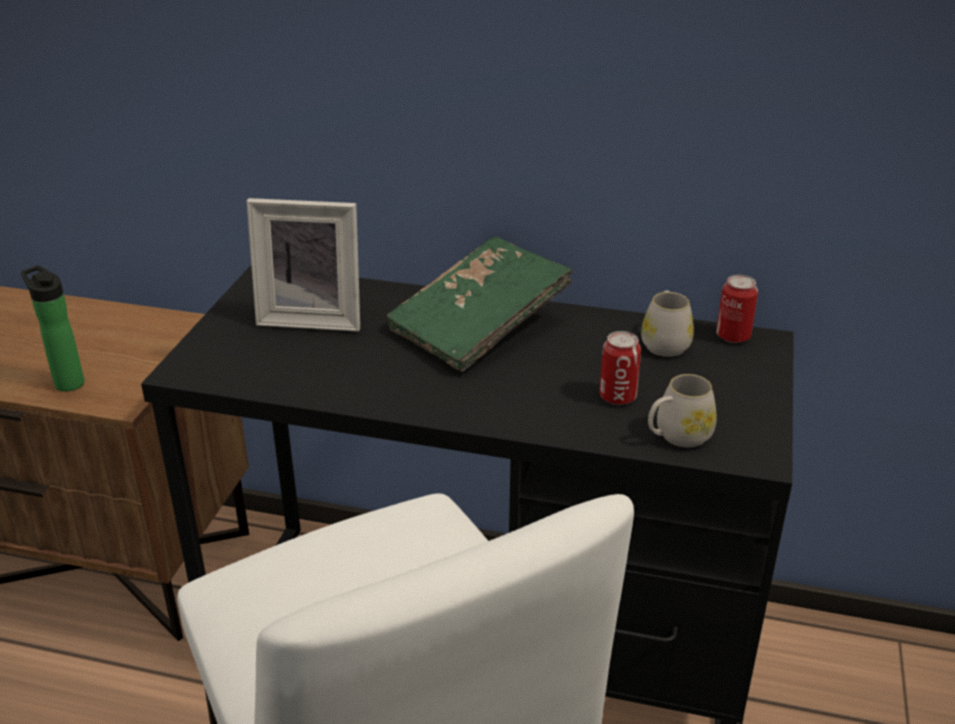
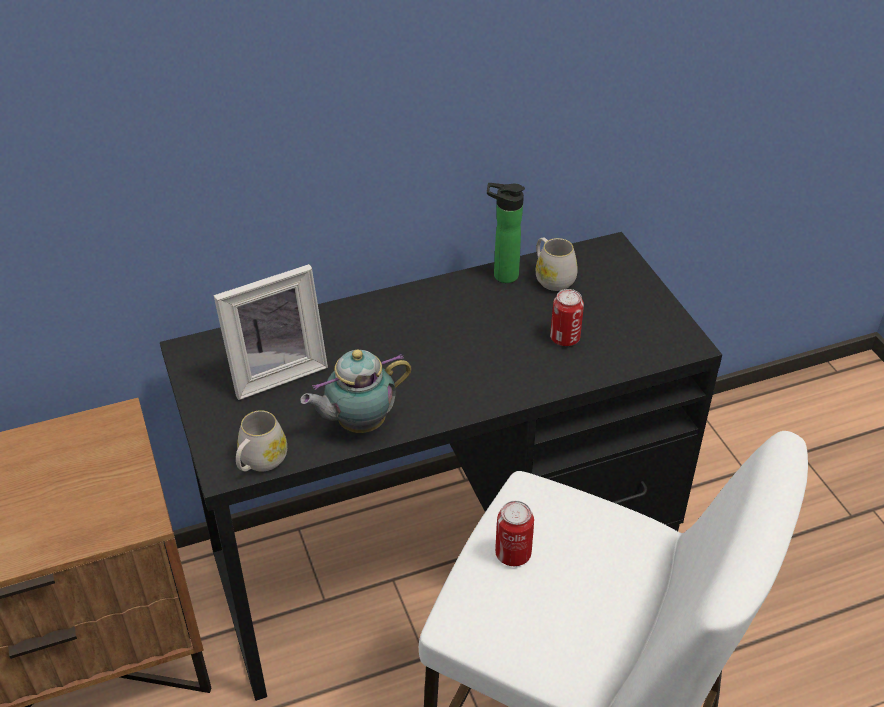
camera: 35 degrees left, 10 degrees up
bottle [21,265,84,392] -> bottle moved to [487,183,525,283]
green book [387,237,573,372] -> none
white mug [648,374,717,448] -> white mug moved to [236,410,287,472]
can [716,275,758,343] -> can moved to [495,501,534,566]
none -> teapot [300,349,412,433]

